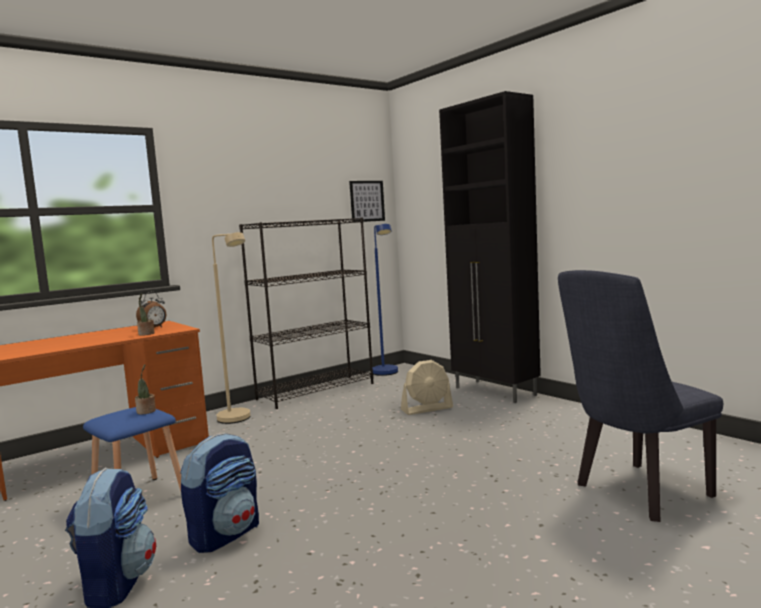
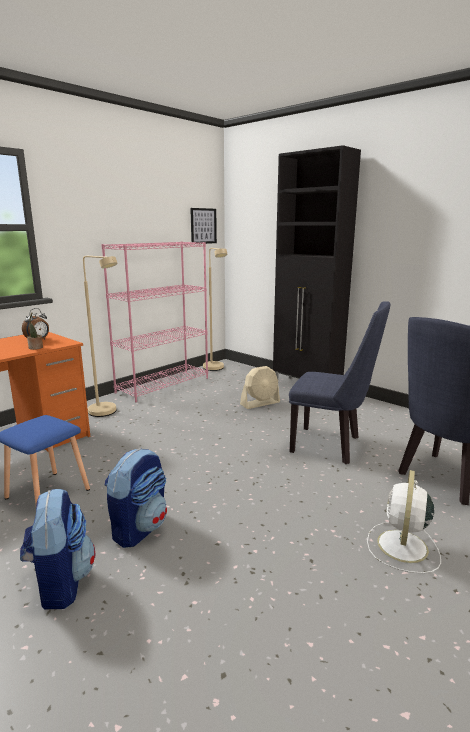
camera: 10 degrees left, 10 degrees up
potted plant [135,364,156,414] -> none
black bookcase [239,217,374,409] -> pink bookcase [101,241,208,402]
blue floor lamp [373,224,398,376] -> beige floor lamp [203,248,227,371]
none -> blue chair [289,301,390,464]
none -> white fan [367,470,441,573]

